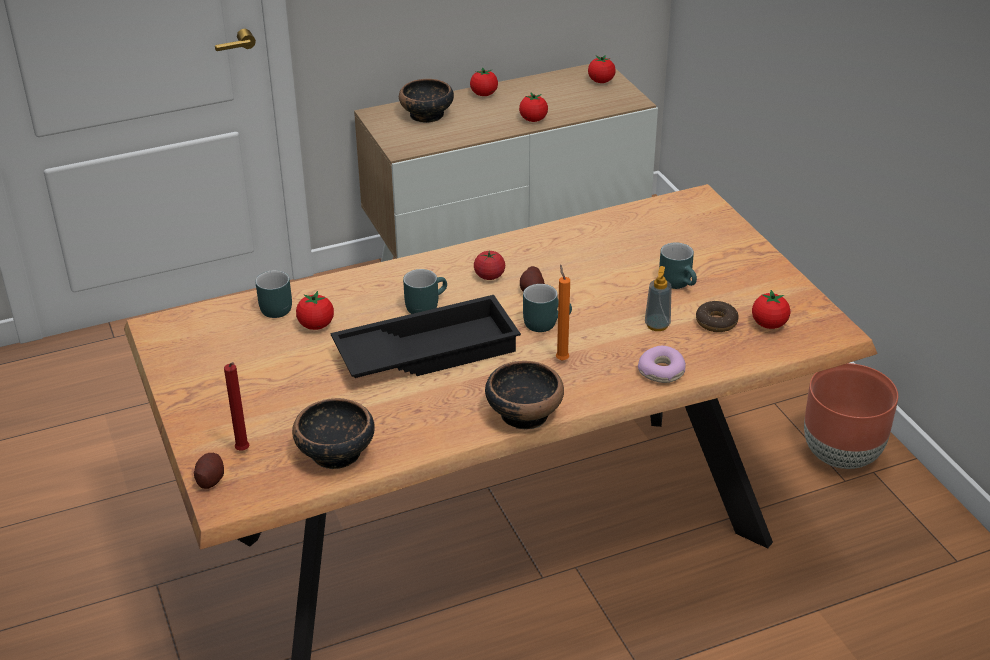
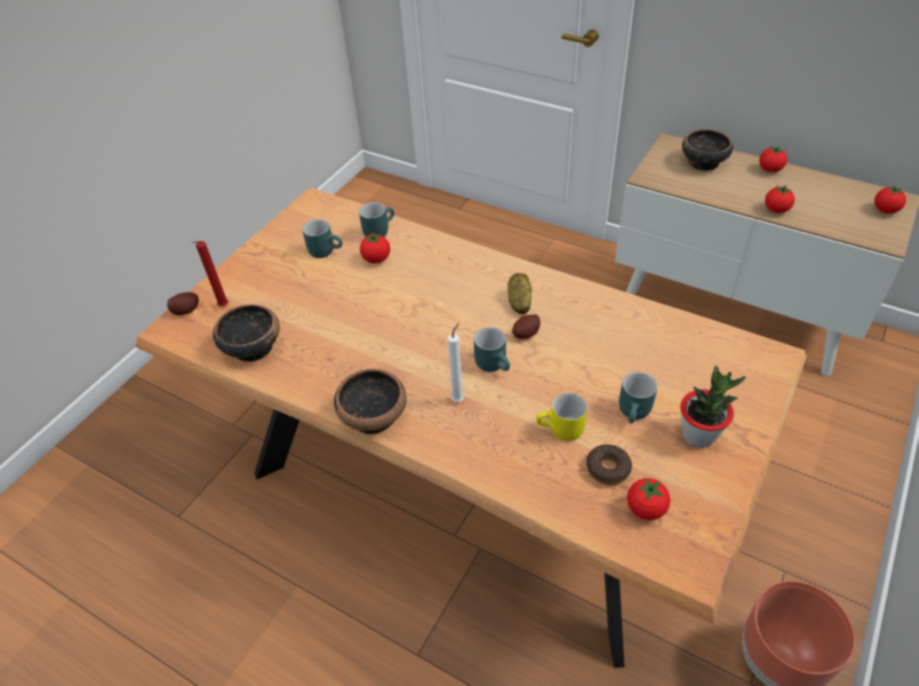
camera: 55 degrees right, 10 degrees up
black tray [331,295,521,378] -> none
turquoise mug [403,269,447,314] -> turquoise mug moved to [302,219,342,258]
tomato [474,251,505,280] -> potato [508,273,532,314]
orange candle [556,264,570,361] -> white candle [448,323,464,402]
donut [638,346,686,383] -> none
soap dispenser [645,266,672,331] -> yellow mug [536,393,588,441]
none -> potted plant [680,366,746,448]

